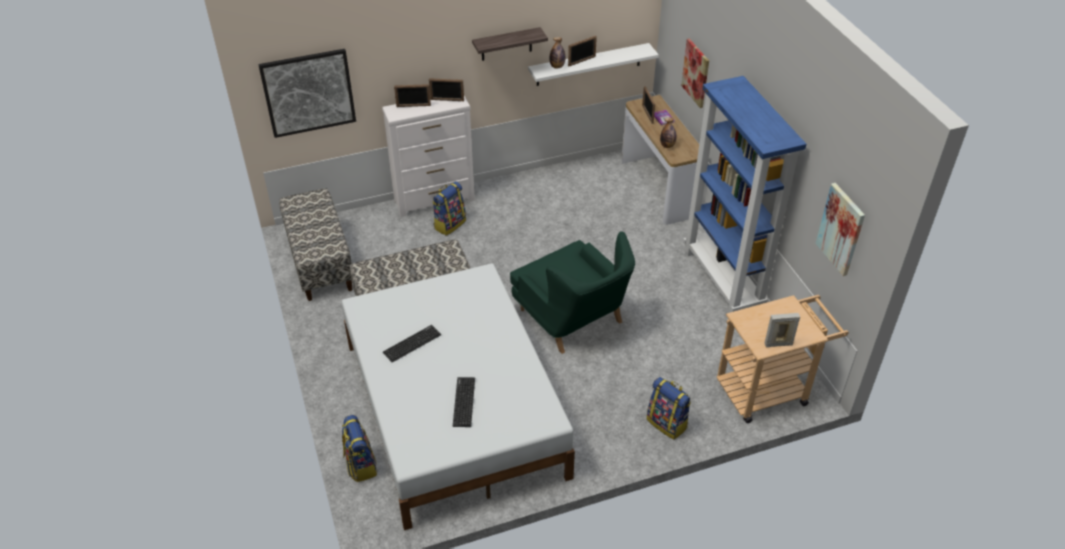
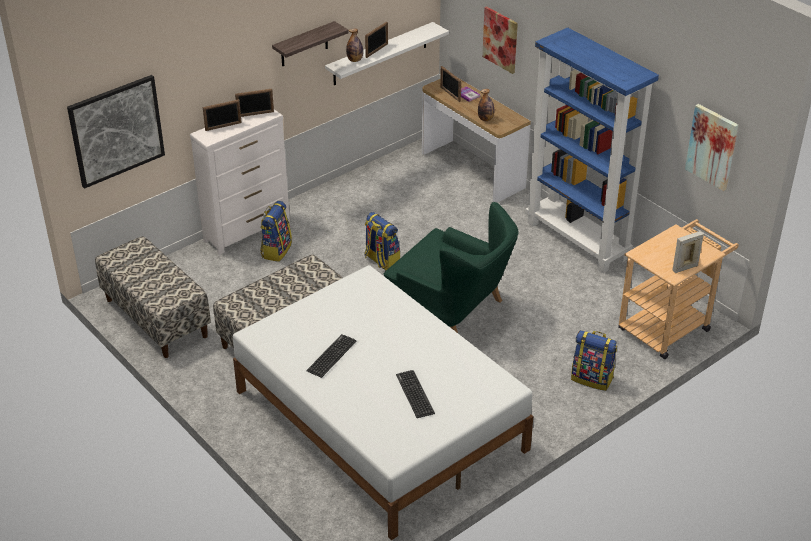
camera: 20 degrees left, 5 degrees down
backpack [342,415,377,482] -> backpack moved to [364,212,400,270]

